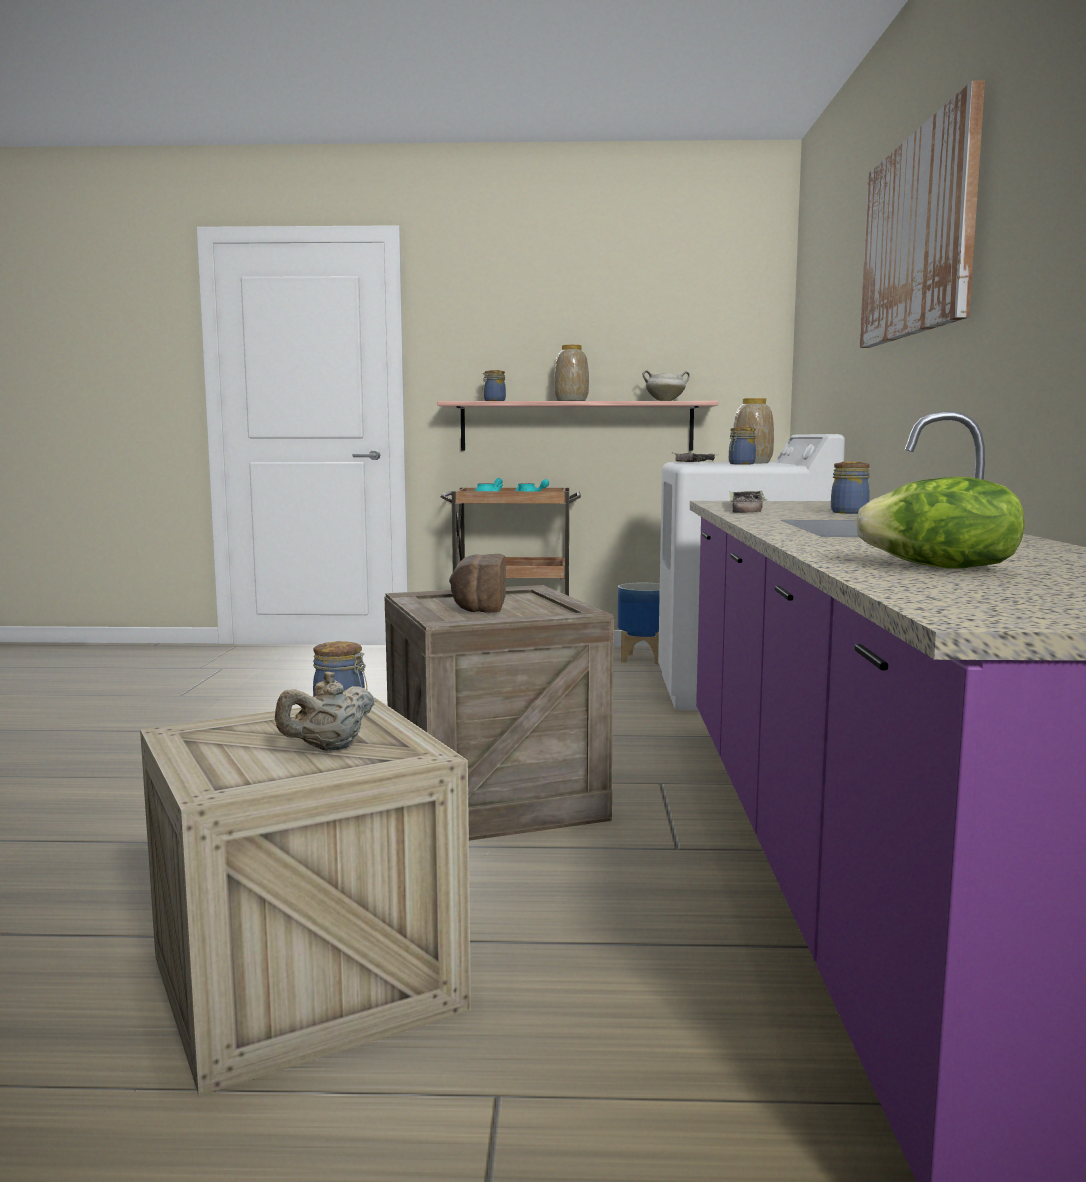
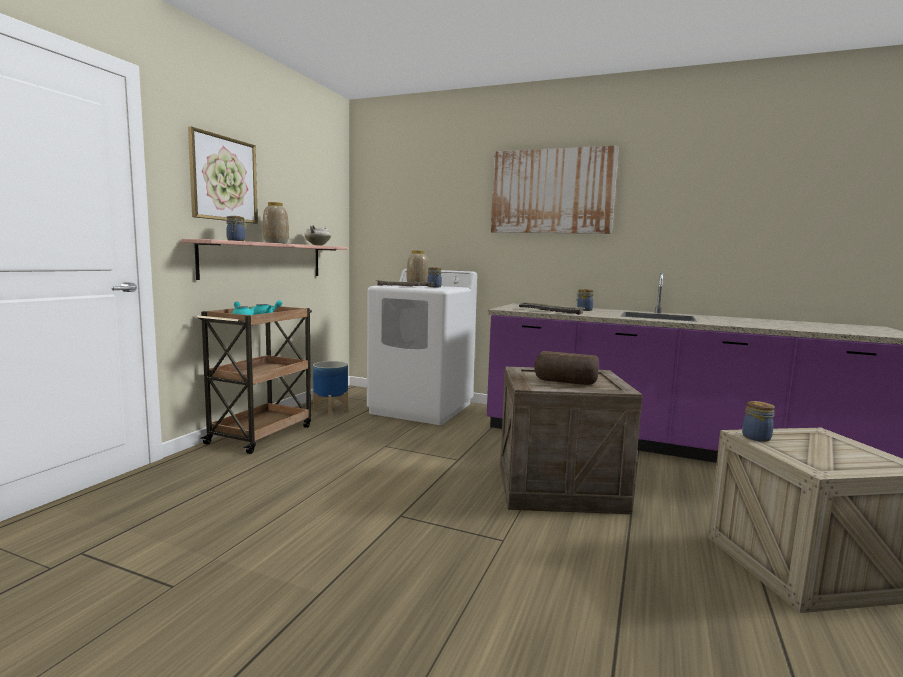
camera: 70 degrees left, 0 degrees up
beige teapot [275,672,375,751] -> none
lettuce [855,477,1025,569] -> none
none -> picture [188,127,258,224]

